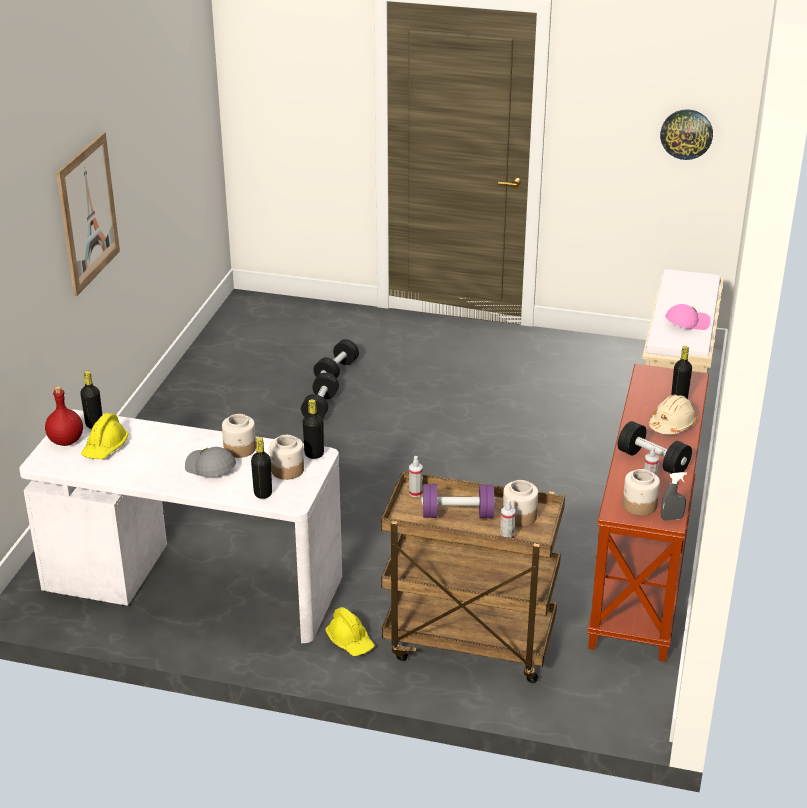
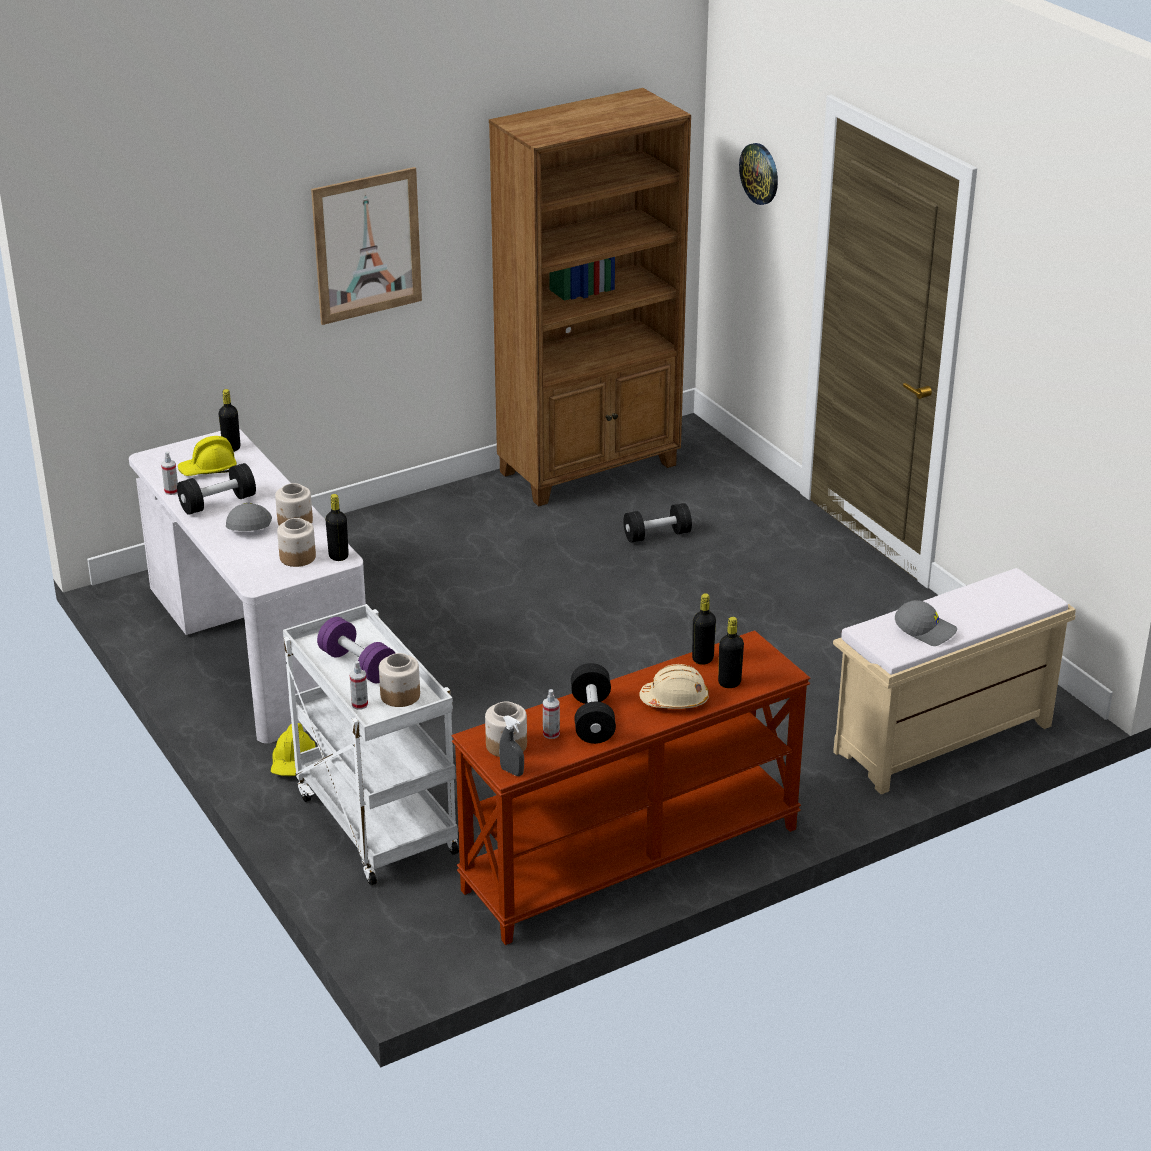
camera: 45 degrees right, 0 degrees up
red bottle [45,386,83,446] -> none
black bottle [251,437,272,499] -> black bottle moved to [692,593,716,665]
black dumbbell [301,373,339,419] -> black dumbbell moved to [177,463,256,515]
brown cart [381,471,565,683] -> white cart [283,604,459,886]
spray bottle [409,456,423,497] -> spray bottle moved to [161,451,178,495]
wall clock [660,109,713,160] -> wall clock moved to [739,143,778,205]
pink cap [665,304,711,330] -> grey cap [895,600,957,646]
none -> brown bookcase [489,88,691,506]

